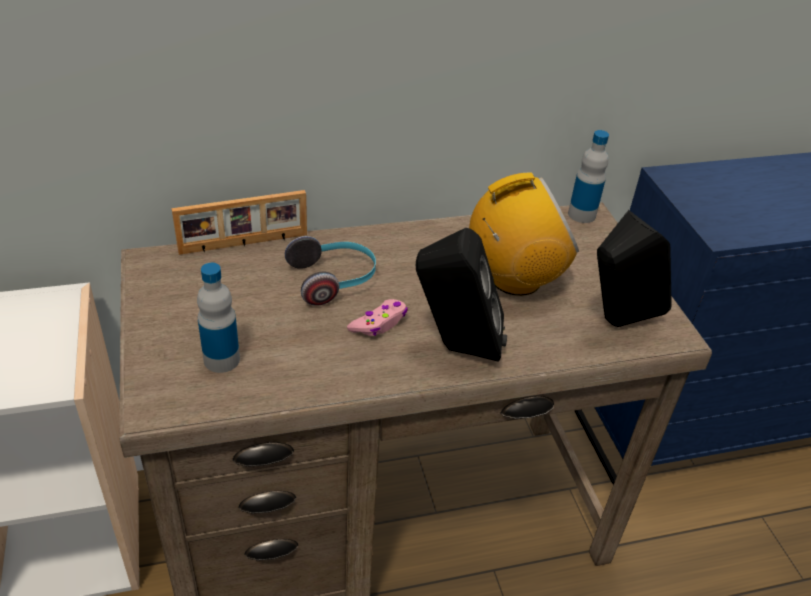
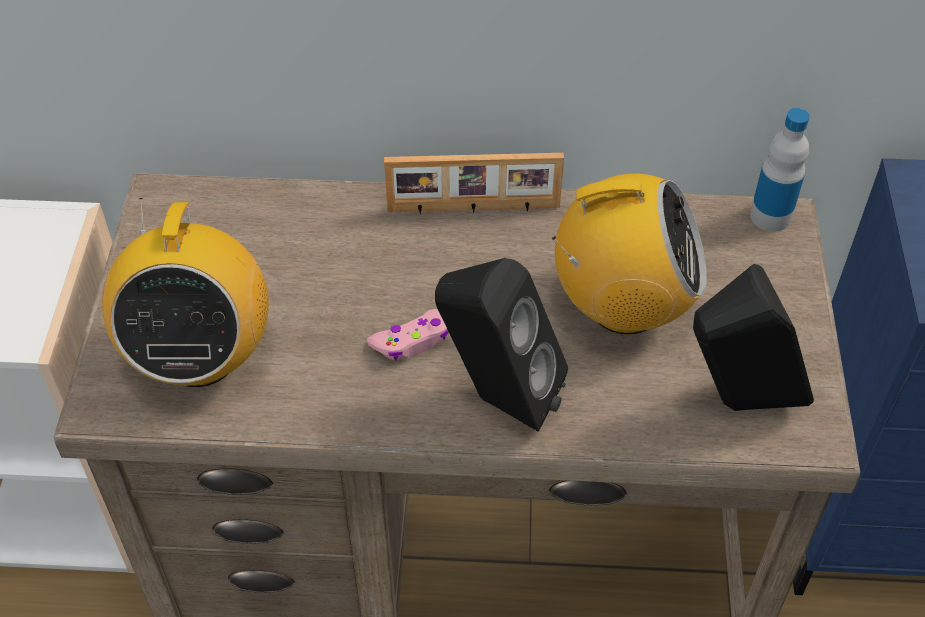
camera: 20 degrees right, 10 degrees up
picture frame [171,190,307,255] -> picture frame moved to [384,153,564,214]
bottle [197,263,240,373] -> radio [102,198,269,387]
headphones [285,236,376,306] -> none

